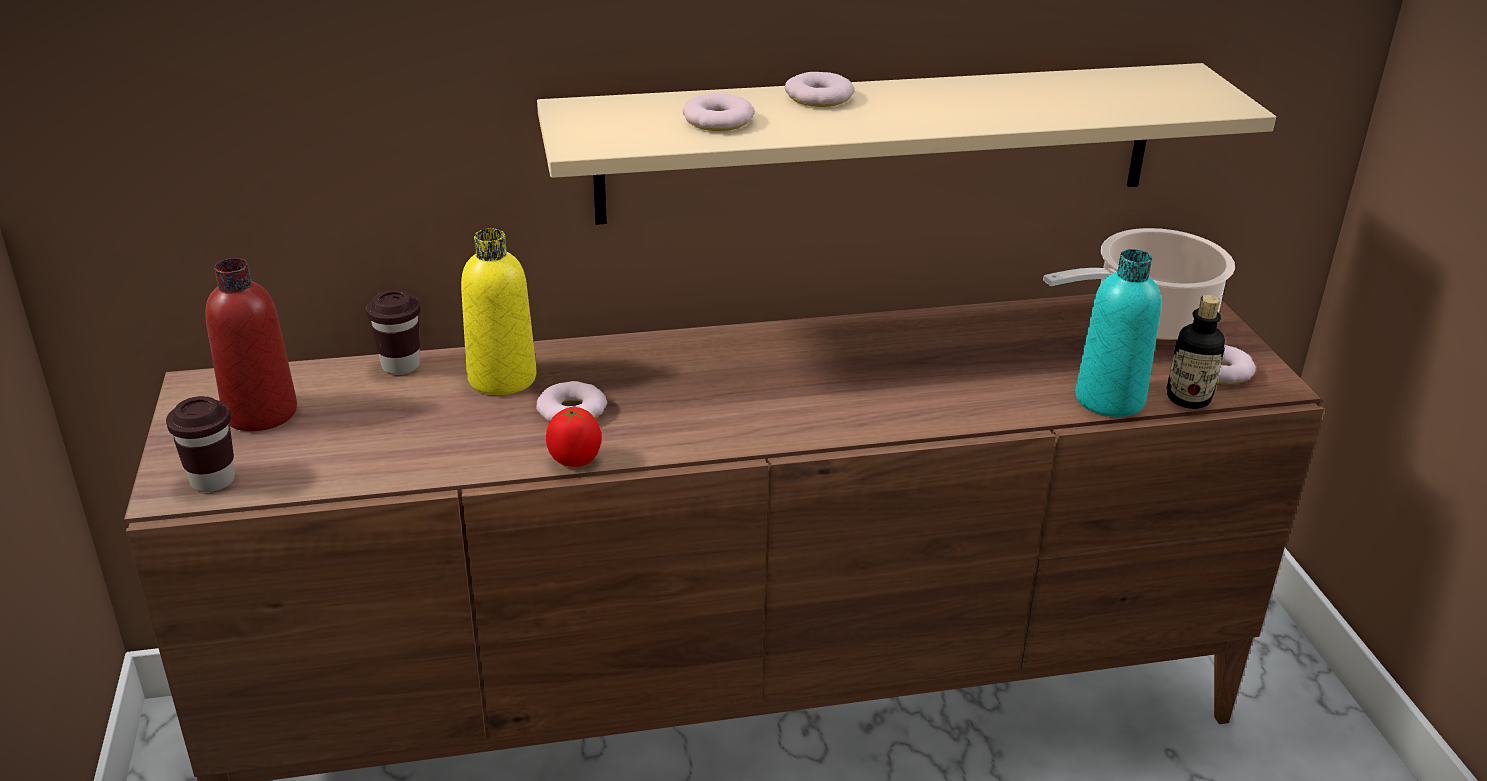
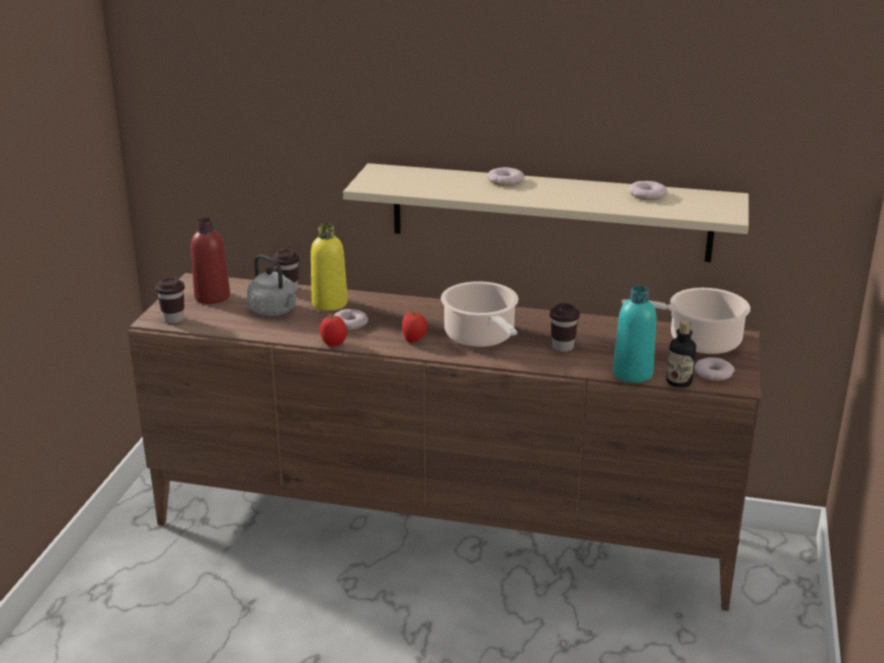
camera: 25 degrees right, 5 degrees down
donut [682,93,755,131] -> donut moved to [629,181,667,200]
none -> grey kettle [247,255,296,316]
none -> tomato [402,310,427,343]
none -> cooking pot [441,281,518,347]
none -> brown cup [550,303,580,352]

